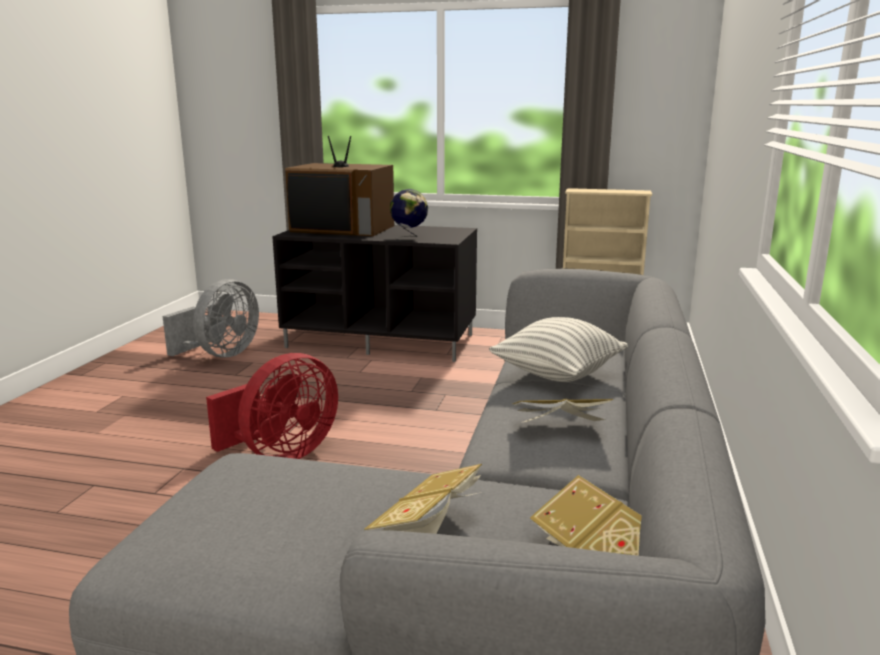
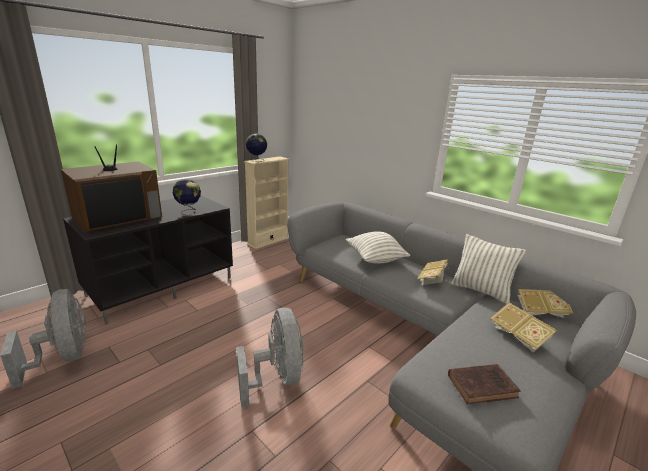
camera: 60 degrees left, 5 degrees up
red fan [206,353,338,459] -> grey fan [236,308,304,407]
none -> globe [246,134,267,162]
none -> brown book [448,364,521,405]
none -> pillow [451,234,526,304]

